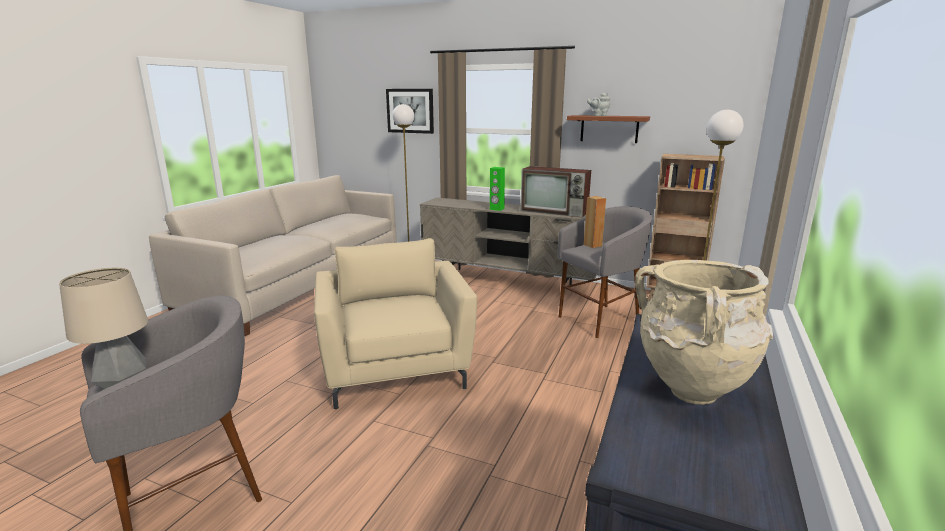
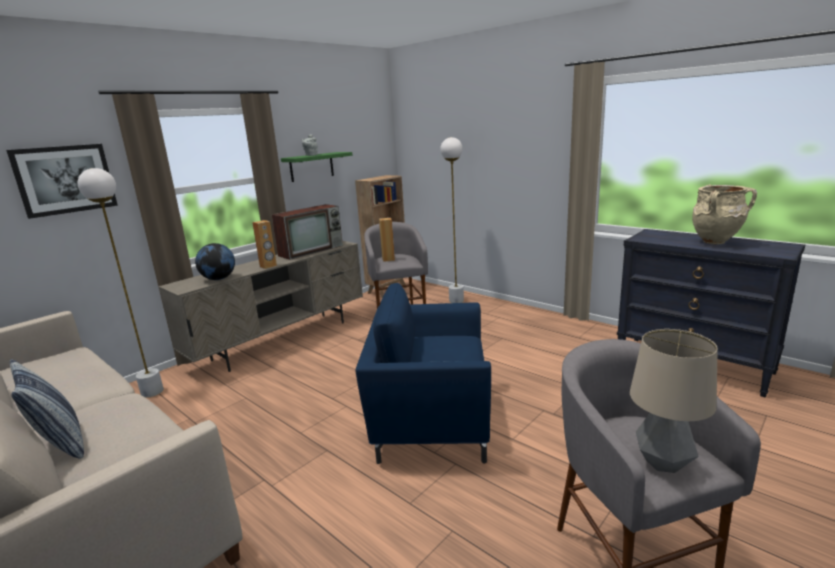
camera: 70 degrees left, 0 degrees up
beige armchair [314,238,477,409] -> blue armchair [355,283,491,464]
green speaker [490,167,505,211] -> brown speaker [252,220,277,269]
brown shelf [567,115,650,143] -> green shelf [281,152,353,182]
none -> pillow [10,359,84,459]
none -> globe [195,243,235,280]

